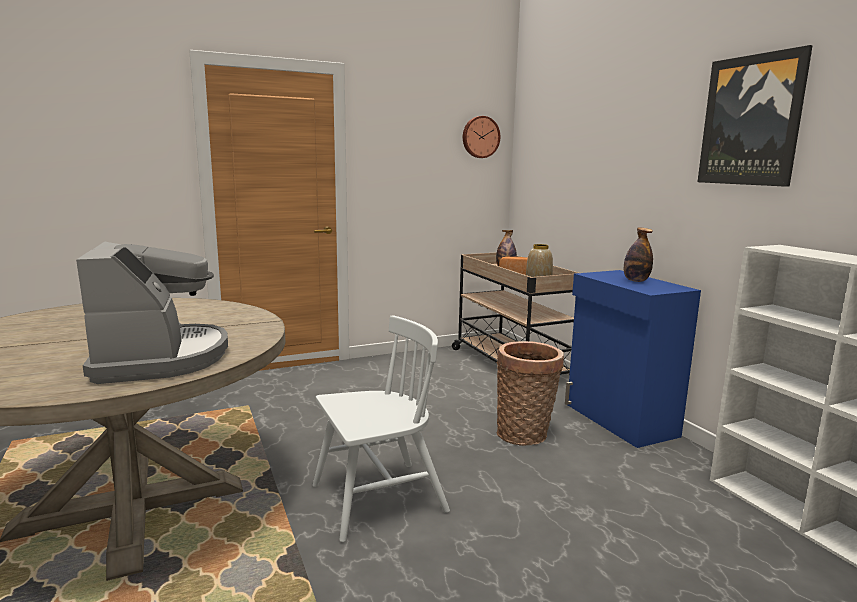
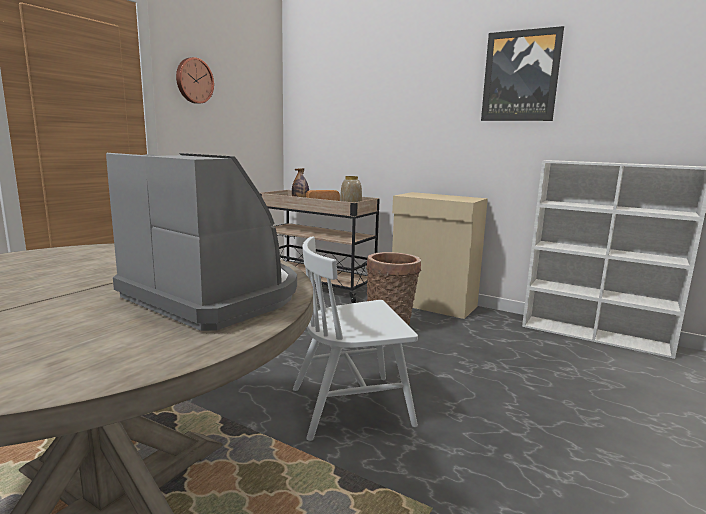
camera: 35 degrees left, 0 degrees up
white chair [313,315,450,542] -> white chair turned 135 degrees counterclockwise [293,237,418,441]
wall clock [463,116,500,158] -> wall clock moved to [176,57,214,104]
blue cabinet [565,270,701,448] -> beige cabinet [392,192,488,319]
bottle [624,228,653,282] -> none

